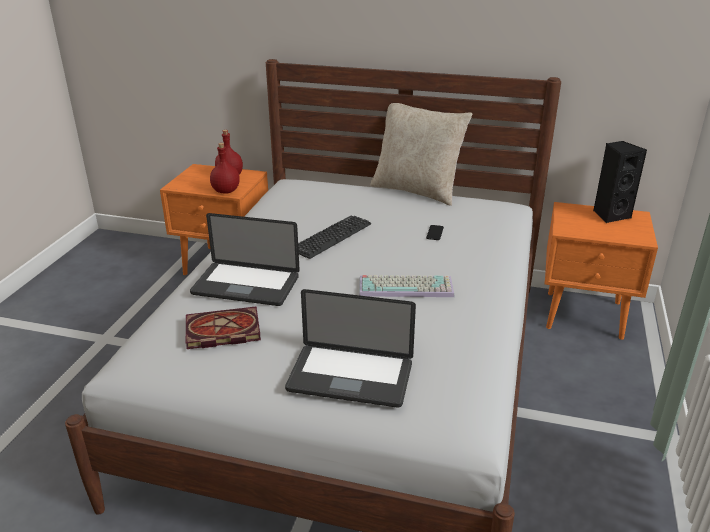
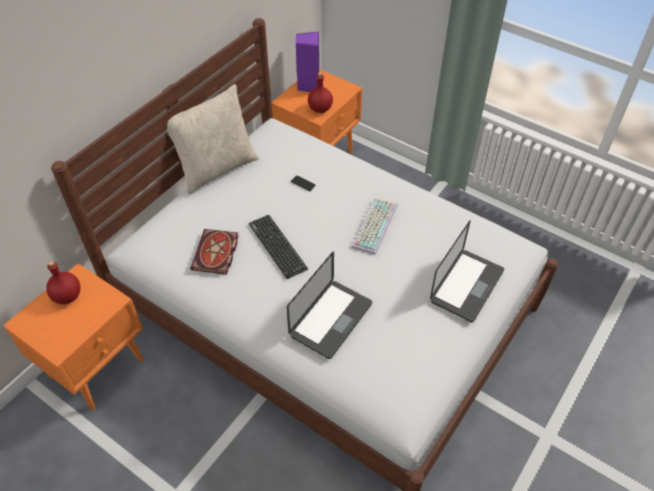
camera: 70 degrees left, 20 degrees up
book [186,307,261,349] -> book moved to [191,229,239,275]
red bottle [210,143,240,194] -> red bottle moved to [308,72,333,113]
black speaker [593,141,647,223] -> purple speaker [296,31,319,92]

